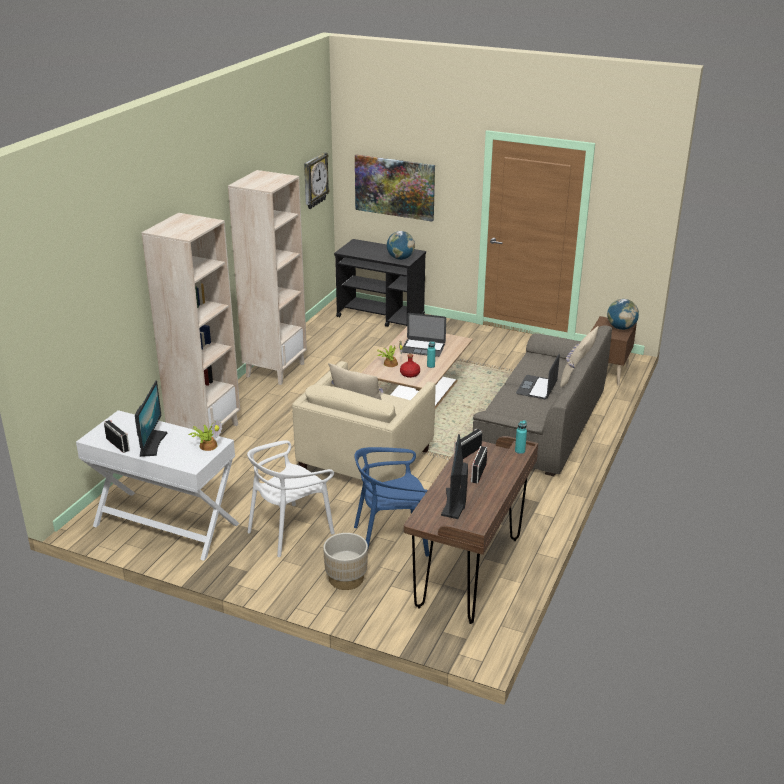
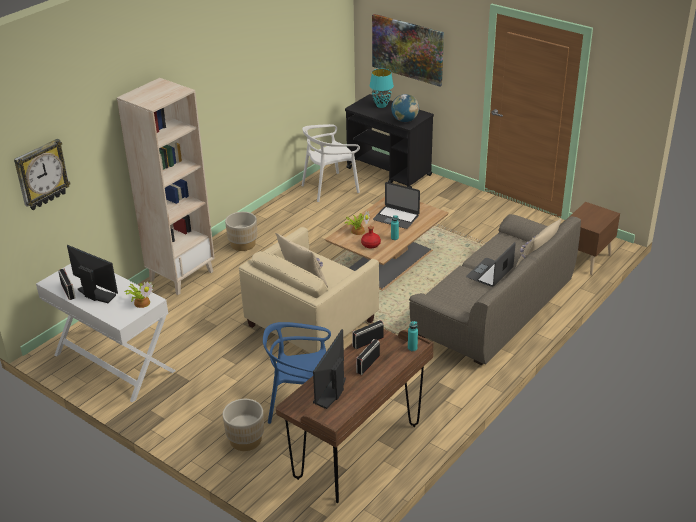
camera: 15 degrees right, 5 degrees up
monitor [135,381,168,457] -> monitor turned 75 degrees counterclockwise [67,245,118,303]
beige bookcase [228,170,307,385] -> none
white chair [247,440,335,557] -> white chair moved to [302,124,360,202]
wall clock [304,152,330,209] -> wall clock moved to [14,139,70,210]
globe [607,299,639,330] -> none
none -> beige planter [225,212,257,251]
none -> turquoise table lamp [369,69,394,108]

